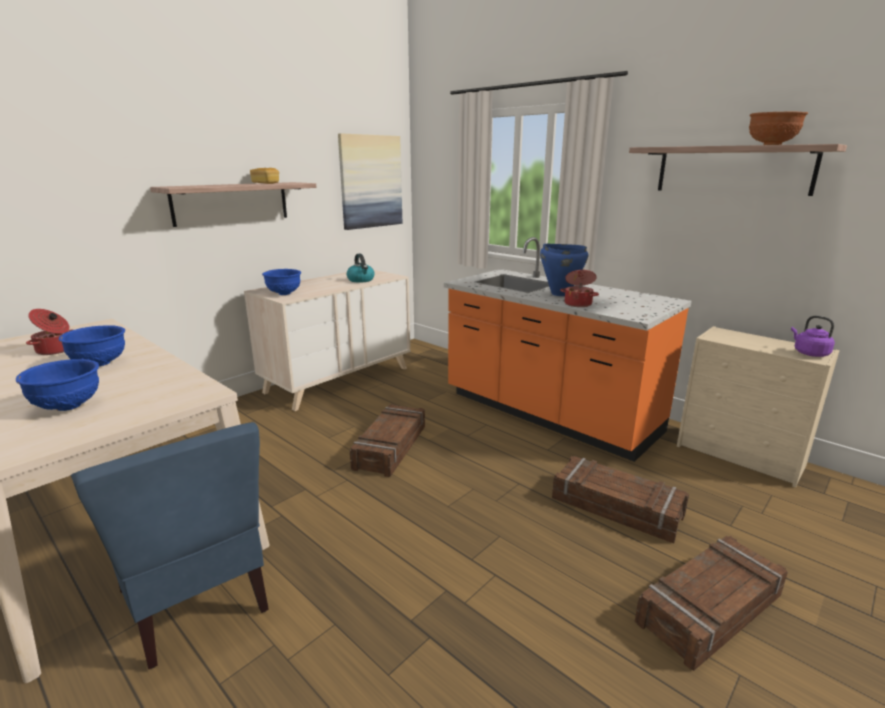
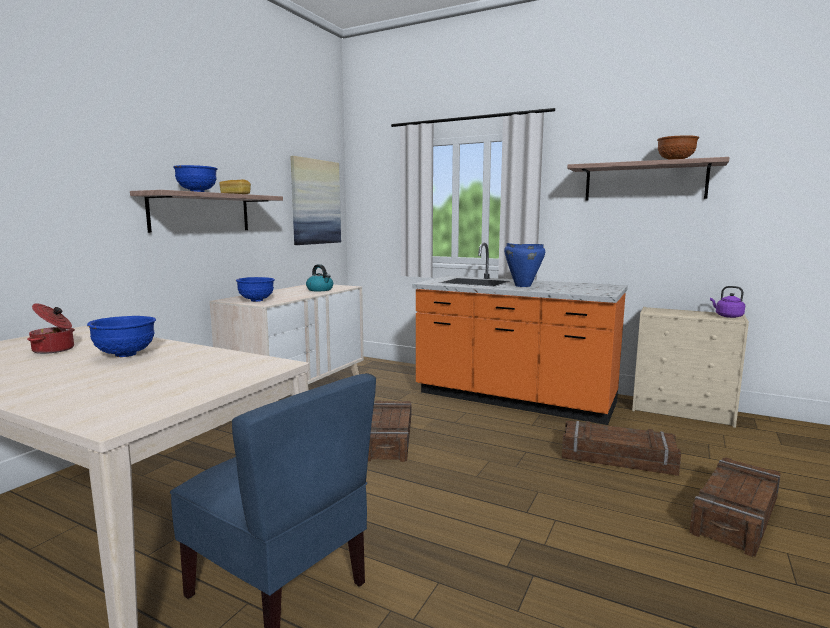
camera: 15 degrees left, 10 degrees down
blue bowl [16,359,99,411] -> blue bowl moved to [173,165,218,192]
cooking pot [560,270,599,307] -> none

